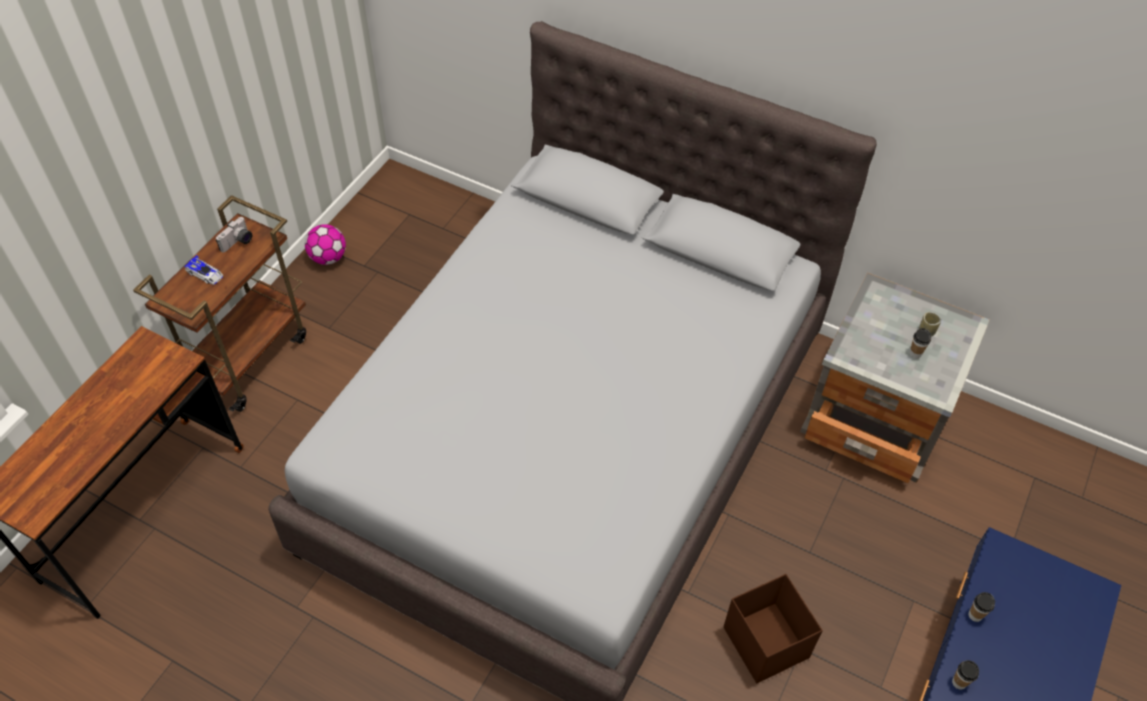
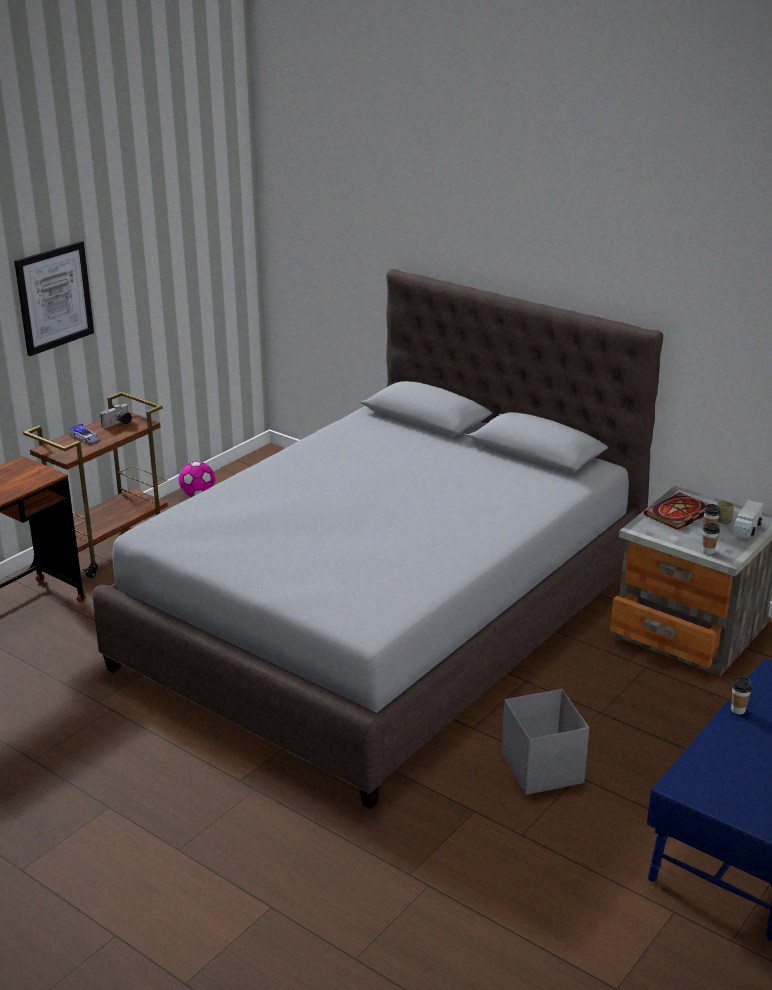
camera: 10 degrees right, 25 degrees down
brown storage box [723,574,823,683] -> grey storage box [502,689,589,795]
cup [952,660,979,690] -> cup moved to [702,523,720,555]
none -> picture [14,241,94,356]
none -> book [644,492,708,530]
none -> toy truck [733,500,763,539]

